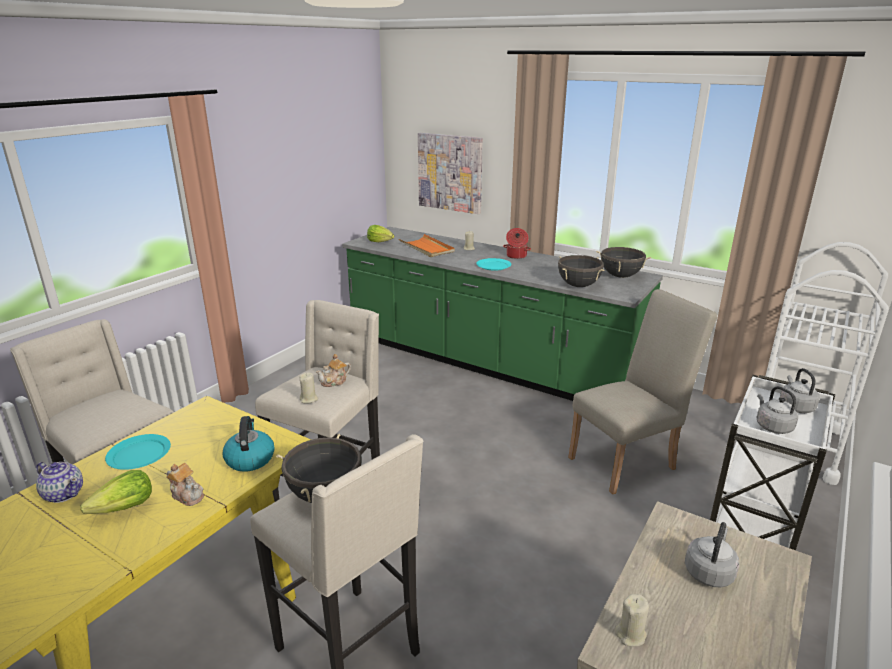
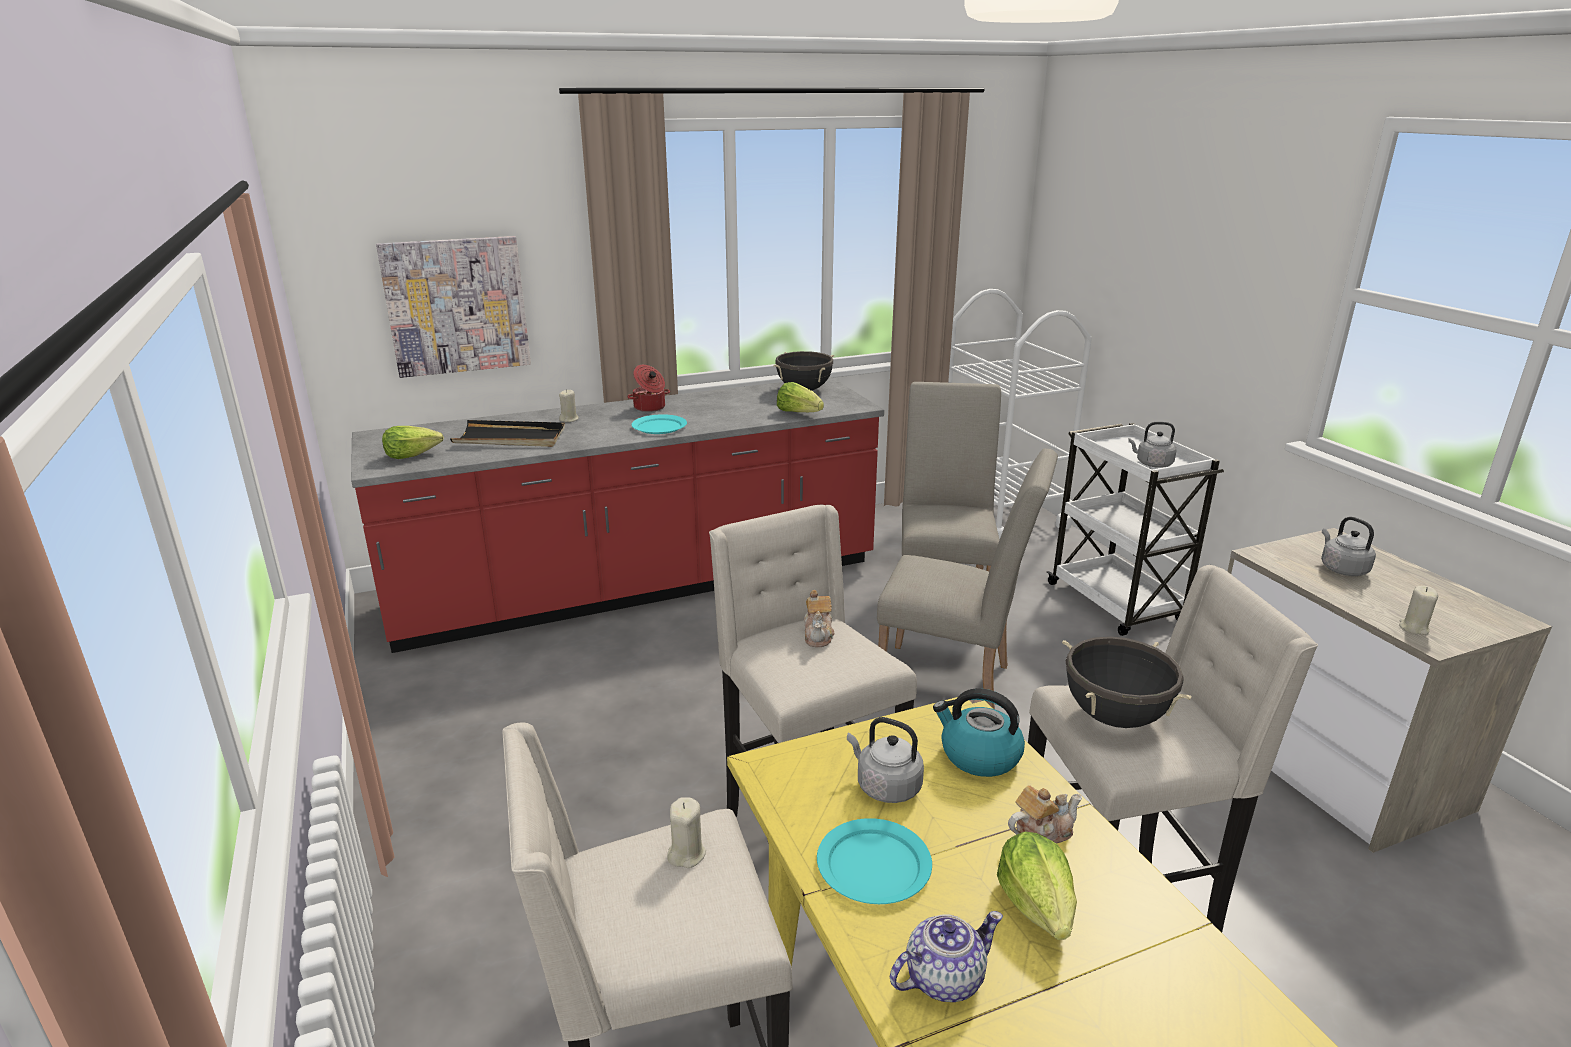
camera: 55 degrees left, 0 degrees up
beige candle [299,373,318,403] -> beige candle moved to [667,798,706,868]
green counter [342,227,663,401] -> red counter [351,377,884,653]
orange tray [399,234,455,257] -> black tray [450,420,565,447]
black cooking pot [558,255,604,287] -> lettuce [777,382,824,412]
grey kettle [780,368,820,413] -> grey kettle moved to [847,717,924,803]
none -> beige chair [877,449,1058,709]

